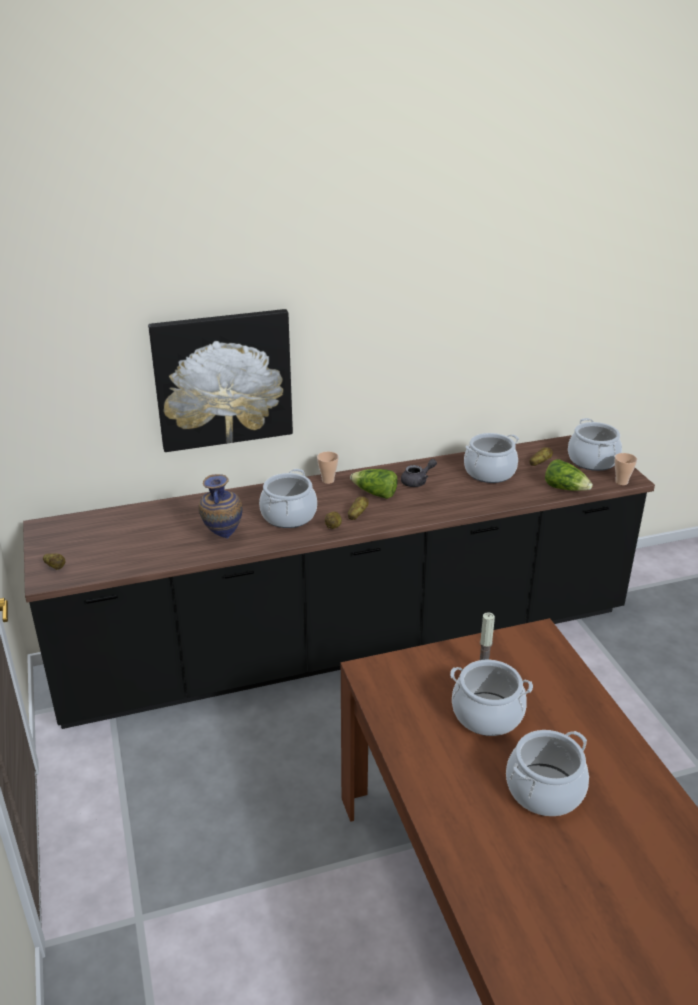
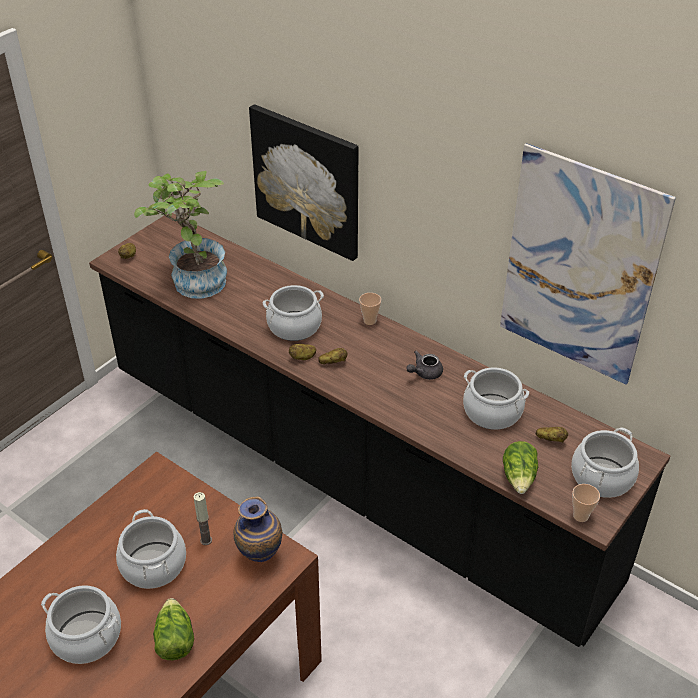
camera: 55 degrees right, 10 degrees up
vase [198,474,242,539] -> vase moved to [233,496,282,562]
lettuce [350,469,397,499] -> lettuce moved to [153,598,194,660]
grey teapot [401,459,437,487] -> grey teapot turned 120 degrees clockwise [406,351,443,380]
none -> potted plant [134,171,227,299]
none -> picture [500,143,676,385]

